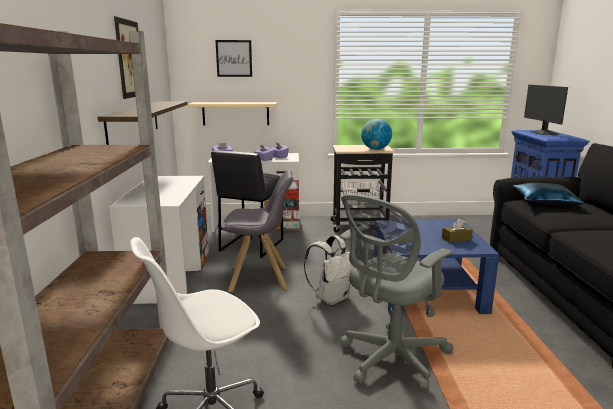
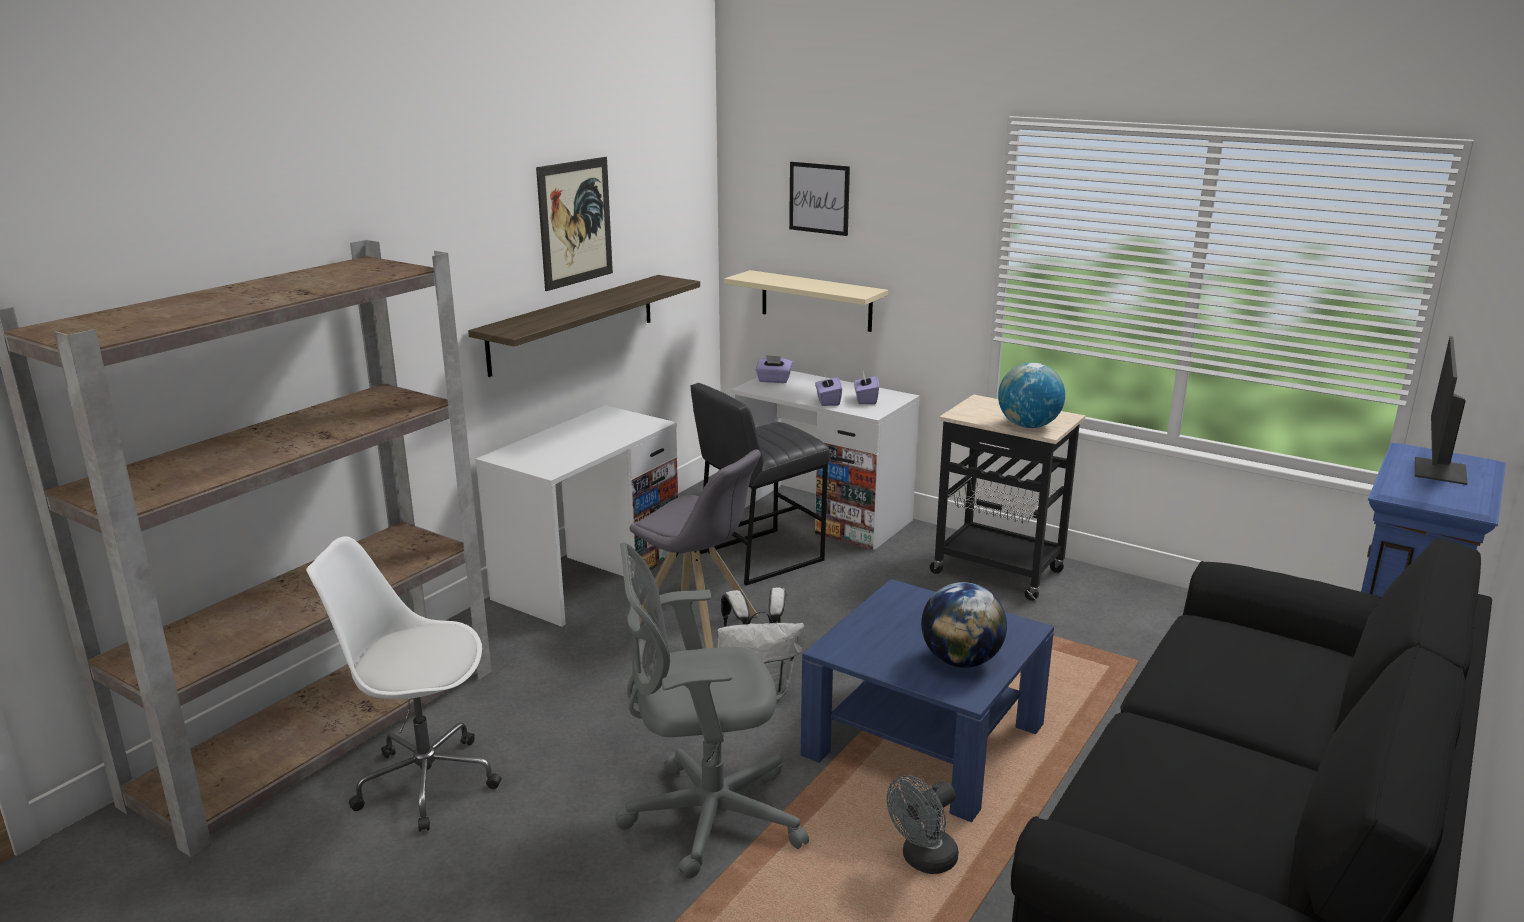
camera: 35 degrees right, 5 degrees up
brown tissue box [442,218,473,243] -> globe [921,582,1007,668]
blue pillow [513,183,585,207] -> none
none -> grey fan [887,775,959,874]

